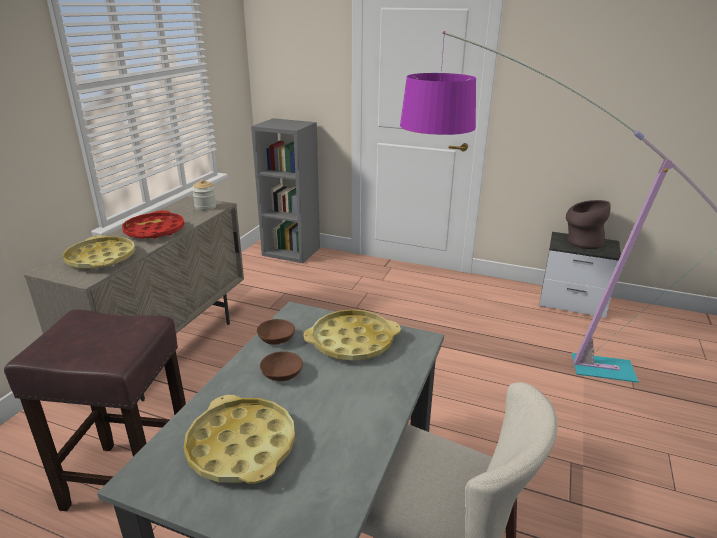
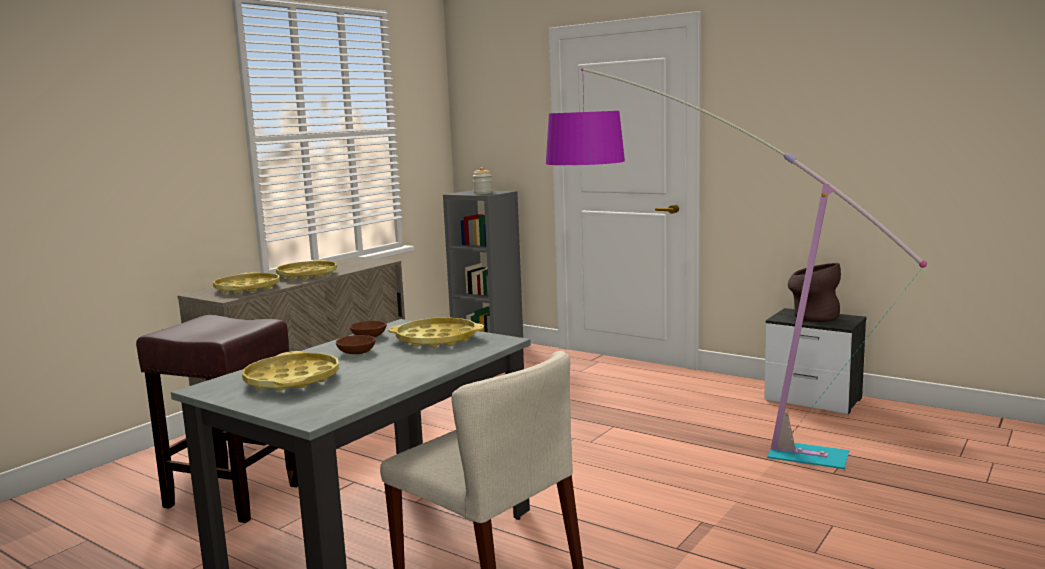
camera: 15 degrees right, 15 degrees down
red tray [122,210,185,239] -> yellow tray [276,260,337,279]
jar [192,179,216,210] -> jar moved to [473,167,493,194]

